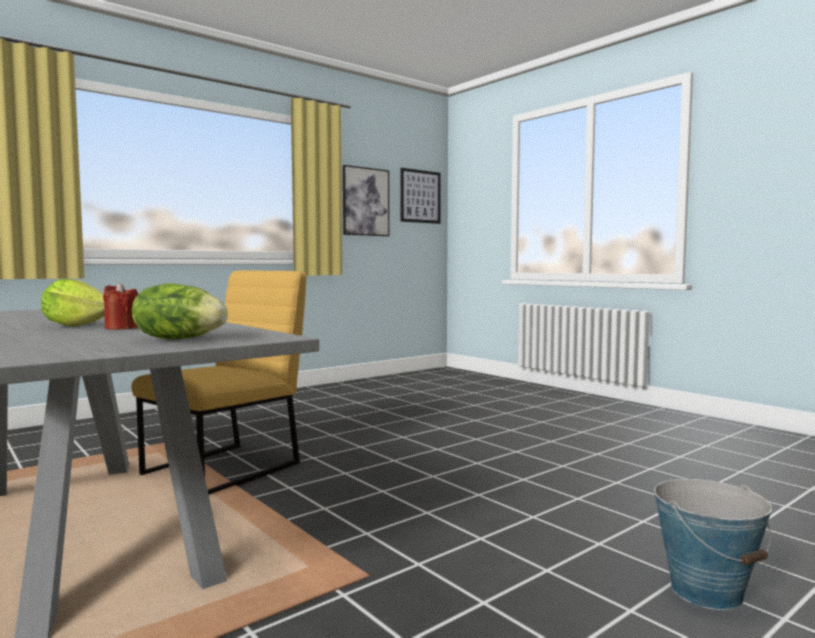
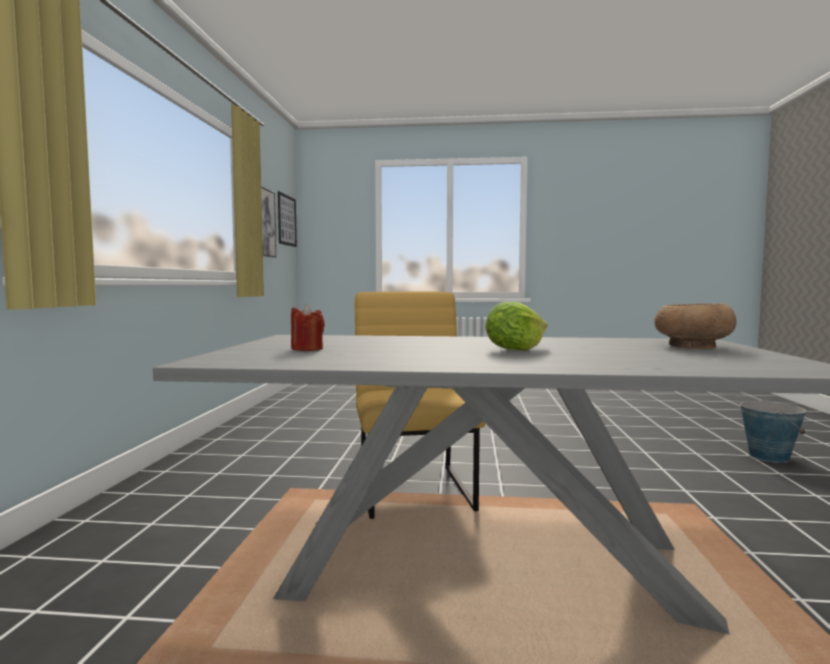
camera: 45 degrees left, 0 degrees up
red candle [103,282,139,330] -> red candle moved to [291,304,325,351]
lettuce [132,283,228,339] -> brown bowl [654,303,737,349]

